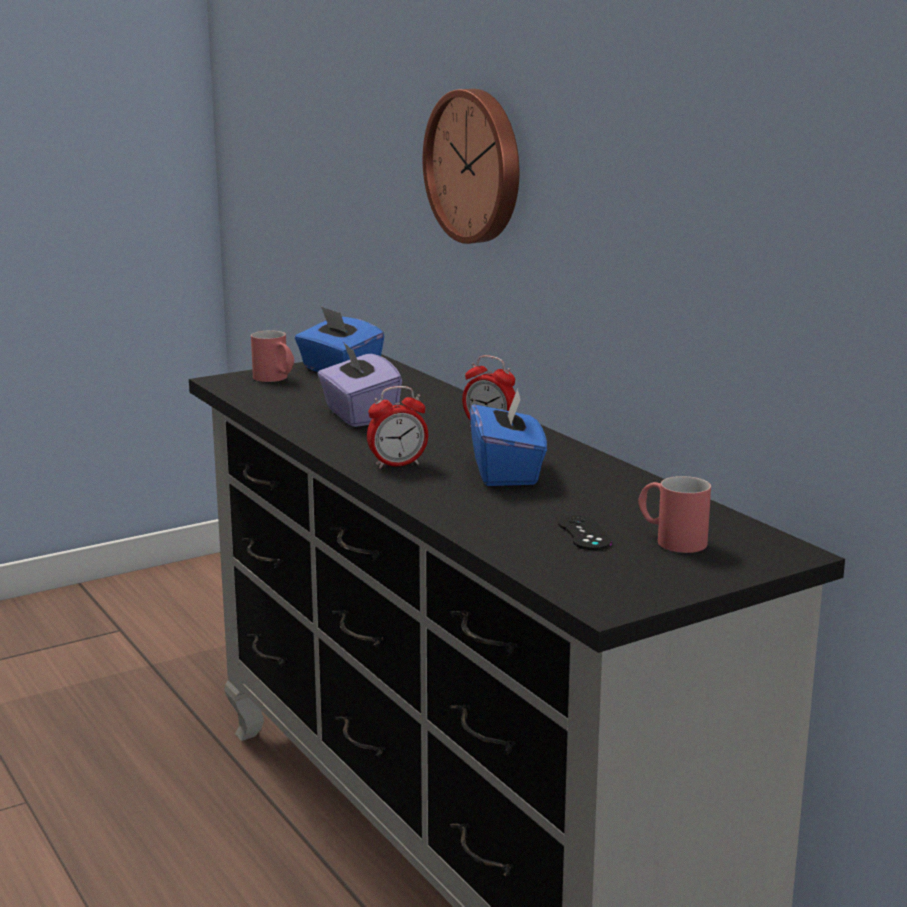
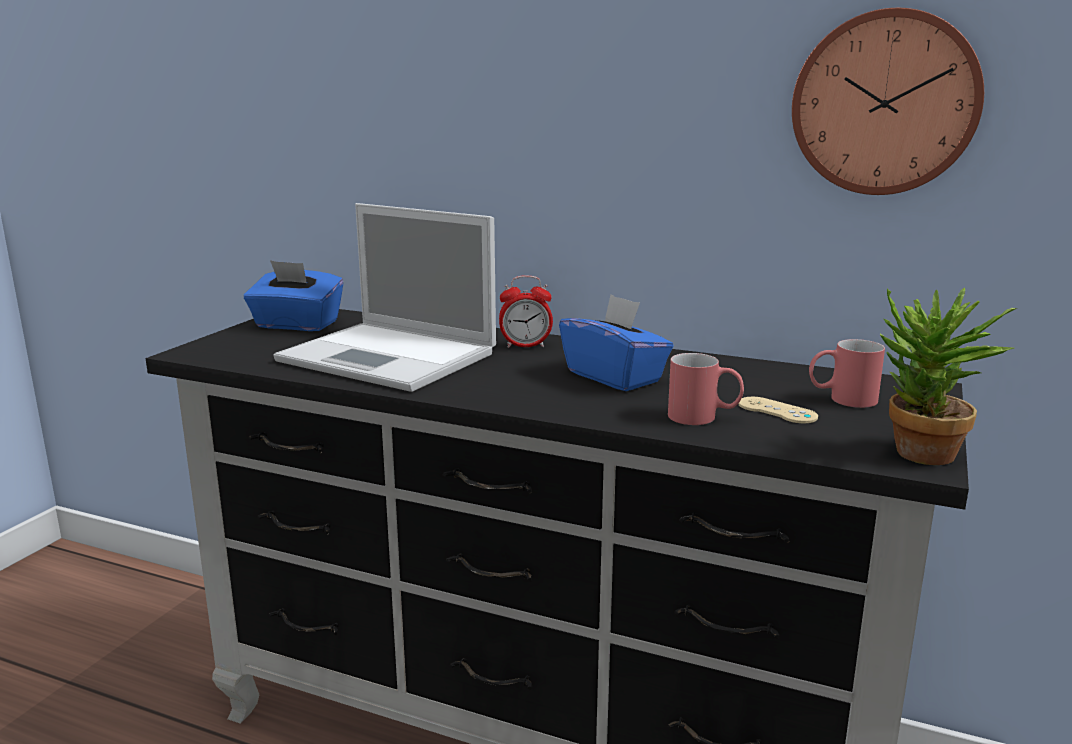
camera: 35 degrees left, 0 degrees up
red mug [251,330,294,382] -> red mug moved to [668,353,744,425]
purple tissue box [318,343,402,427] -> laptop [273,203,496,392]
alarm clock [367,386,428,469] -> none
wall clock [423,89,519,244] -> wall clock moved to [792,8,984,195]
black game controller [558,515,612,550] -> beige game controller [738,397,818,423]
none -> potted plant [880,288,1017,465]

